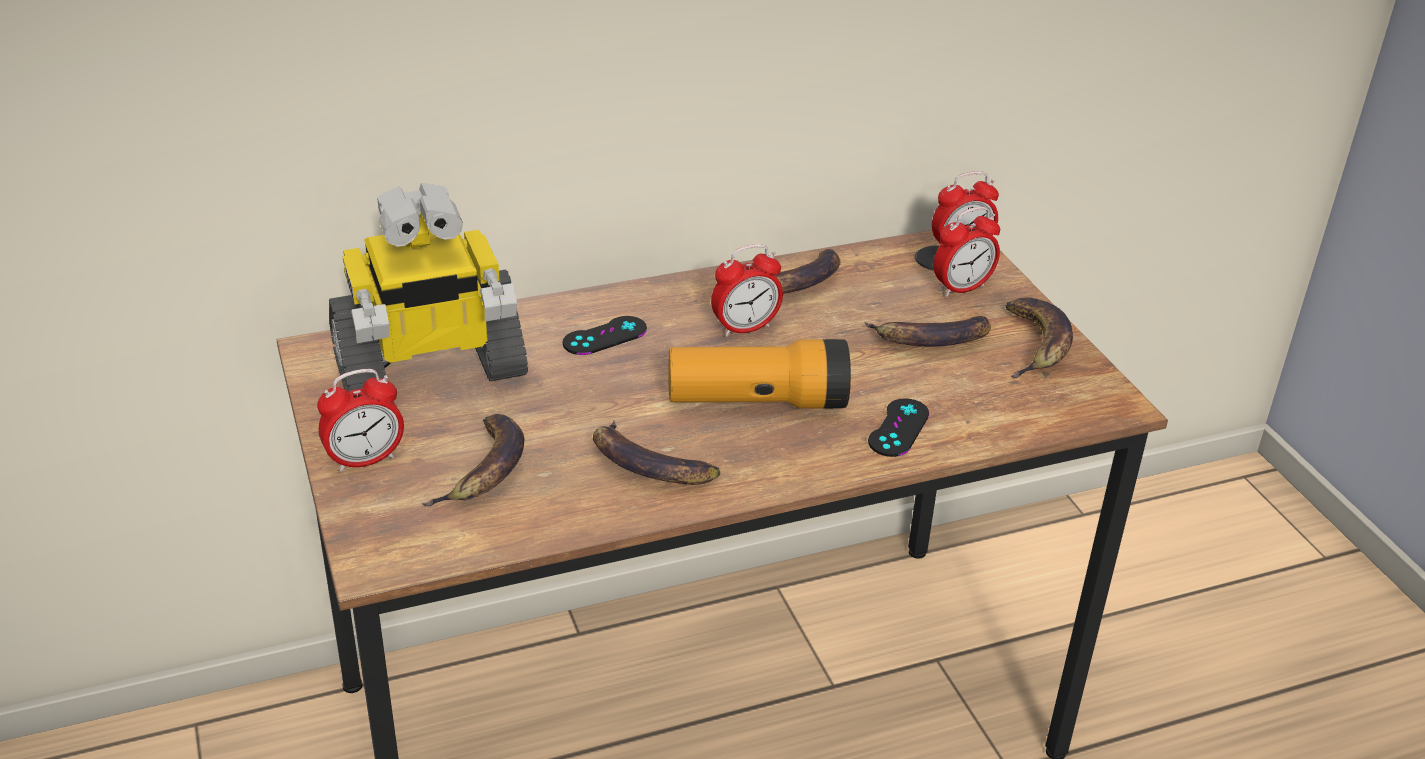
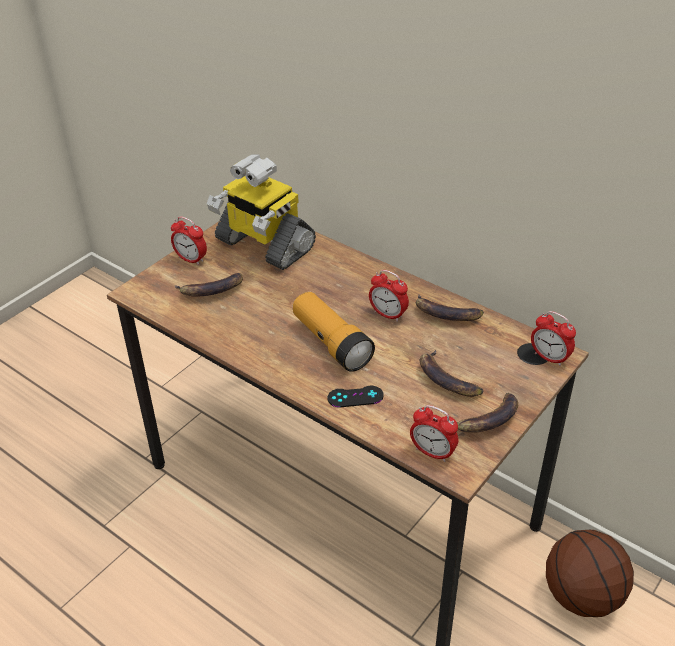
camera: 60 degrees right, 5 degrees up
black game controller [563,316,647,355] -> none
banana [593,420,720,485] -> none
alarm clock [933,207,1000,297] -> alarm clock moved to [410,405,458,462]
none -> basketball [546,530,634,617]

